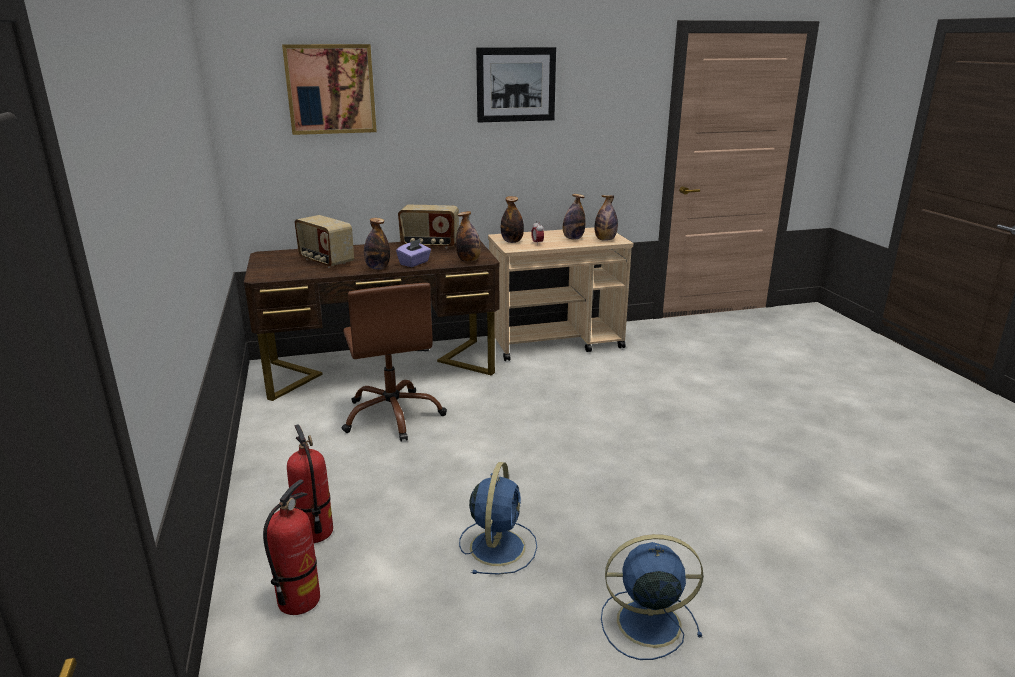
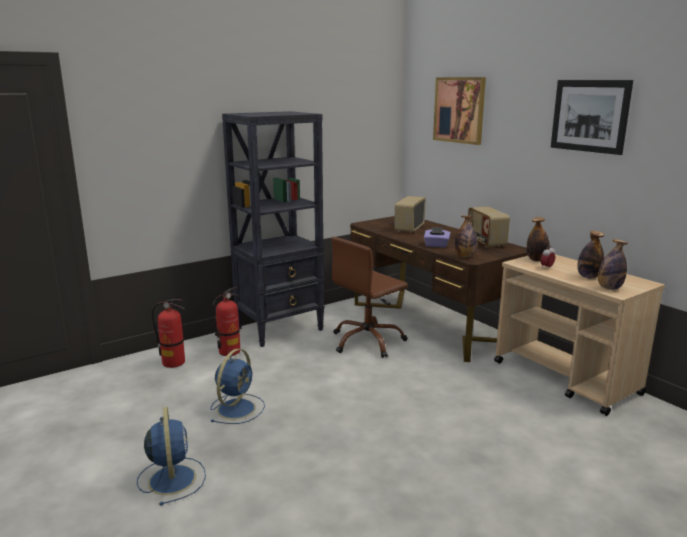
camera: 70 degrees right, 5 degrees down
bottle [364,218,390,270] -> none
blue fan [459,462,537,575] -> blue fan turned 60 degrees counterclockwise [210,349,265,424]
none -> black bookcase [222,111,325,347]

